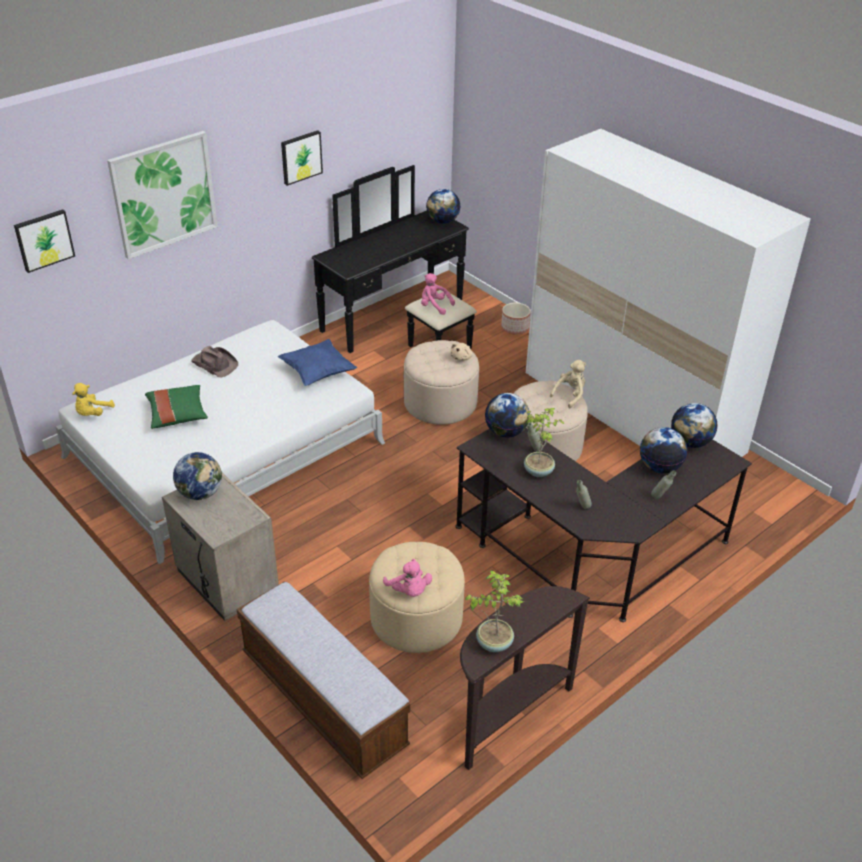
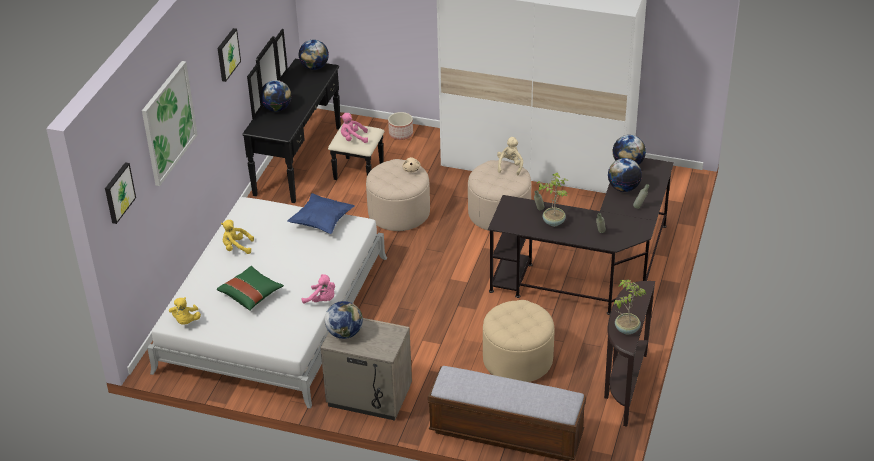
camera: 30 degrees left, 0 degrees up
brown hat [191,346,238,377] -> yellow plush toy [221,220,254,254]
pink plush toy [383,559,432,597] -> pink plush toy moved to [302,274,335,303]
globe [485,393,530,437] -> globe moved to [260,80,291,112]

